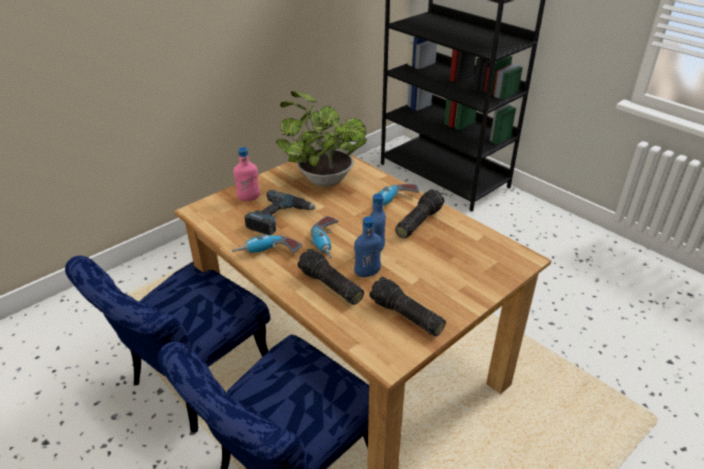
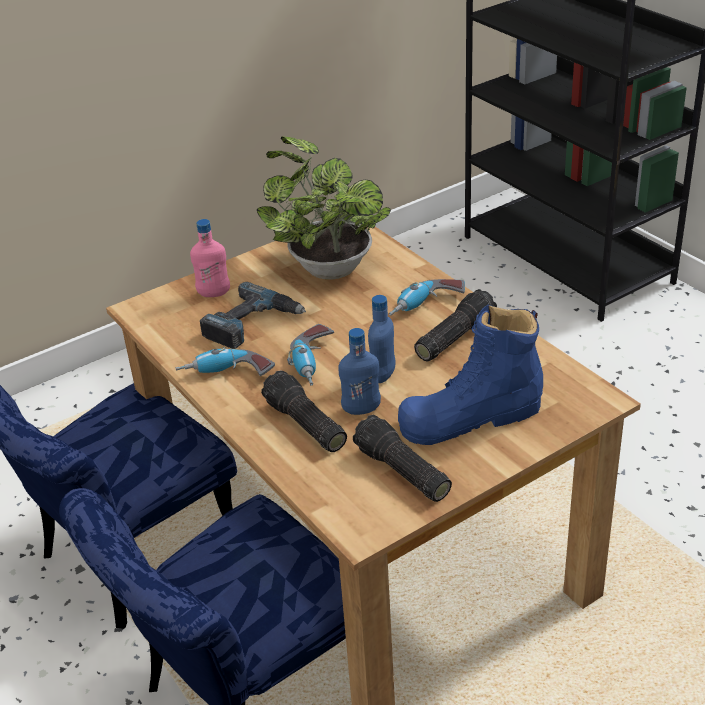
camera: 10 degrees right, 0 degrees up
none -> blue boot [398,305,543,445]

